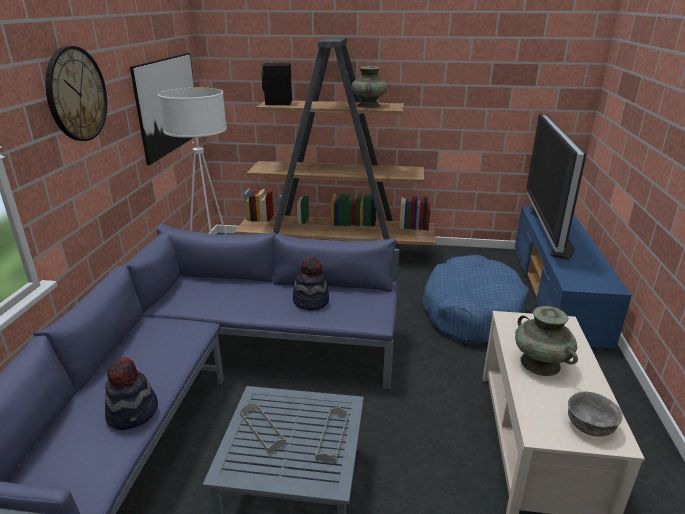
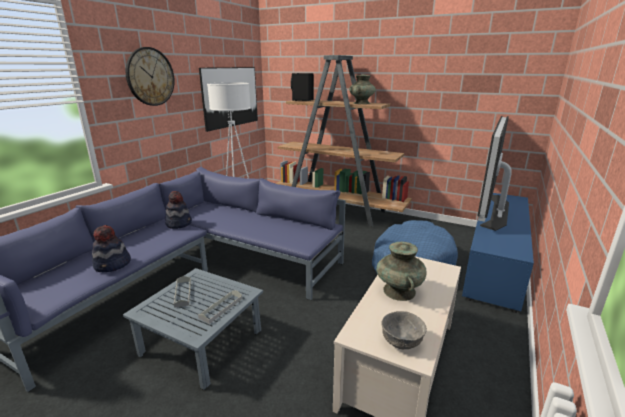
camera: 20 degrees right, 5 degrees down
hat [293,257,329,311] -> hat moved to [165,191,192,229]

